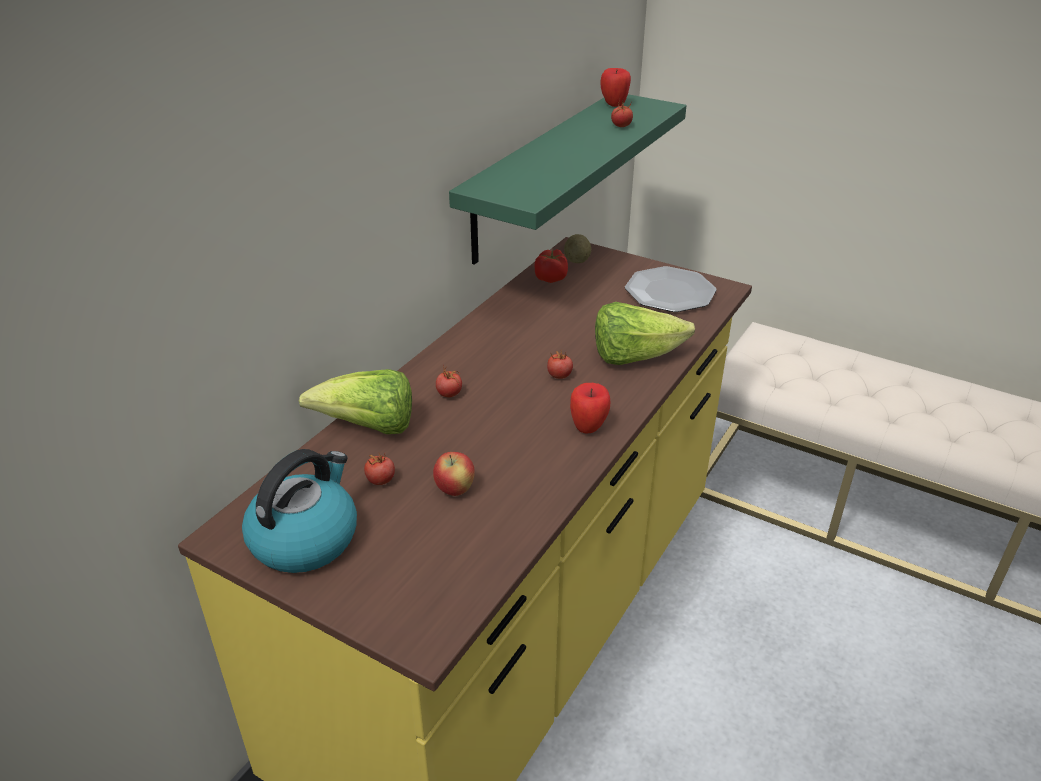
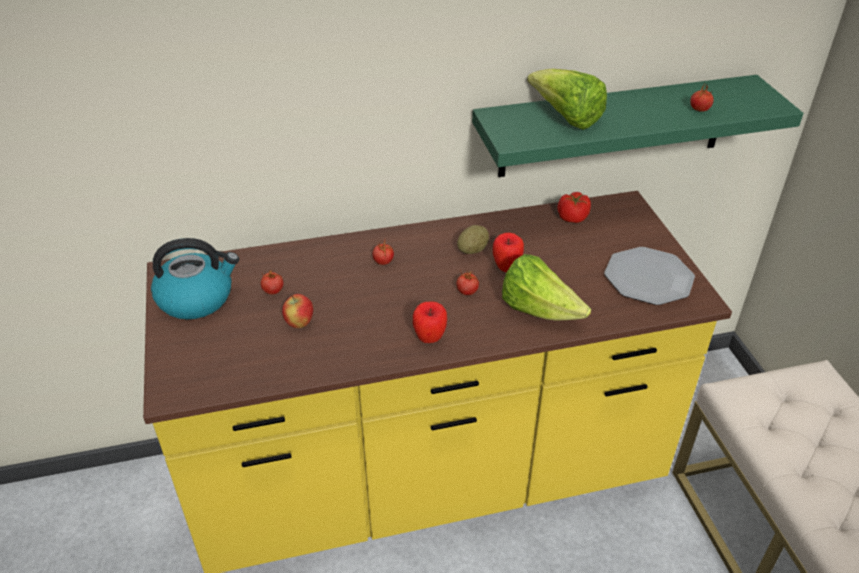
camera: 45 degrees right, 5 degrees up
lettuce [299,369,412,434] -> lettuce moved to [527,69,607,130]
potato [564,234,591,263] -> potato moved to [457,225,489,254]
apple [600,68,631,107] -> apple moved to [493,233,524,272]

